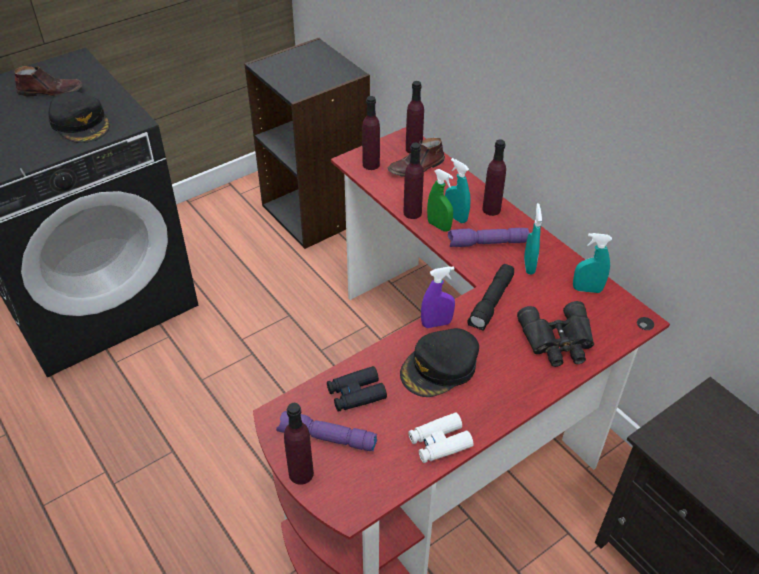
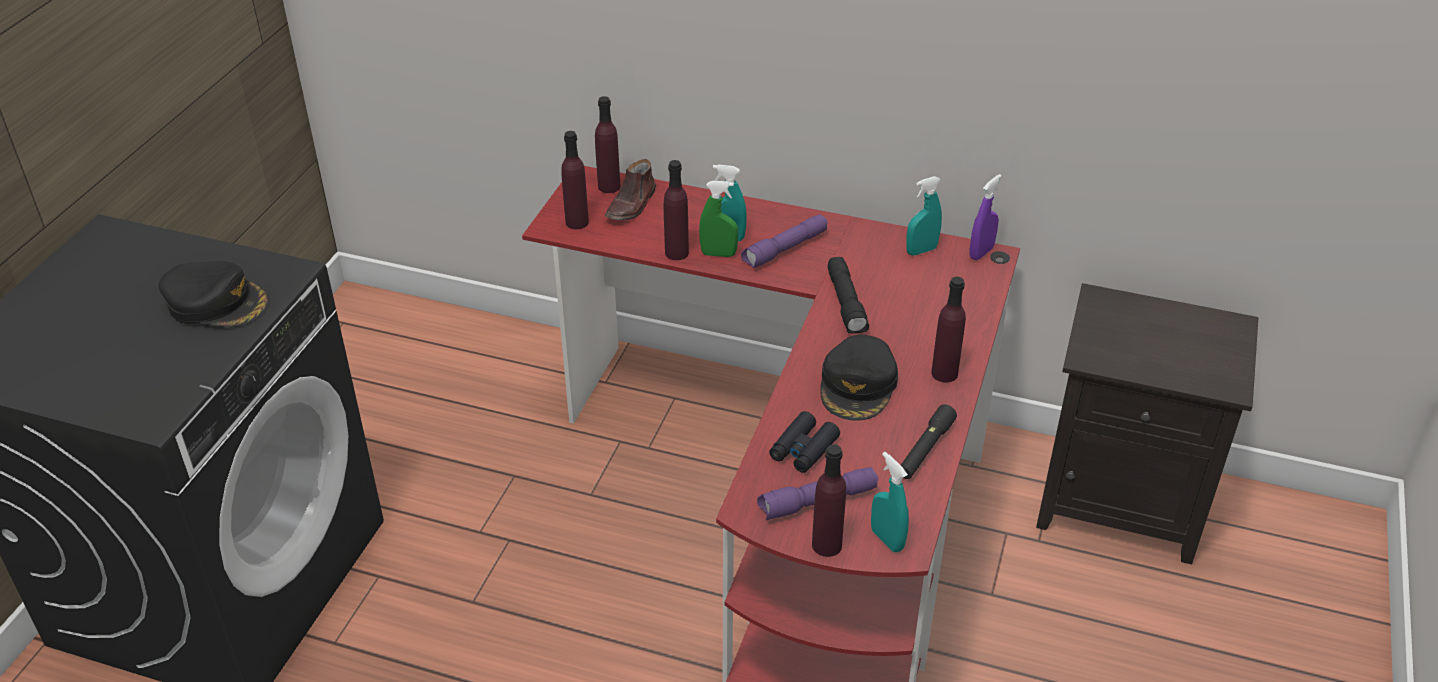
camera: 35 degrees left, 5 degrees down
brown shoe [14,66,83,97] -> none
black bookcase [244,38,370,249] -> none
white binoculars [408,412,473,463] -> black flashlight [901,404,957,479]
purple spray bottle [421,266,455,328] -> purple spray bottle moved to [969,174,1002,260]
purple bottle [482,139,506,216] -> purple bottle moved to [931,277,966,383]
black binoculars [517,301,594,367] -> none
turquoise spray bottle [524,203,542,275] -> turquoise spray bottle moved to [871,452,909,552]

